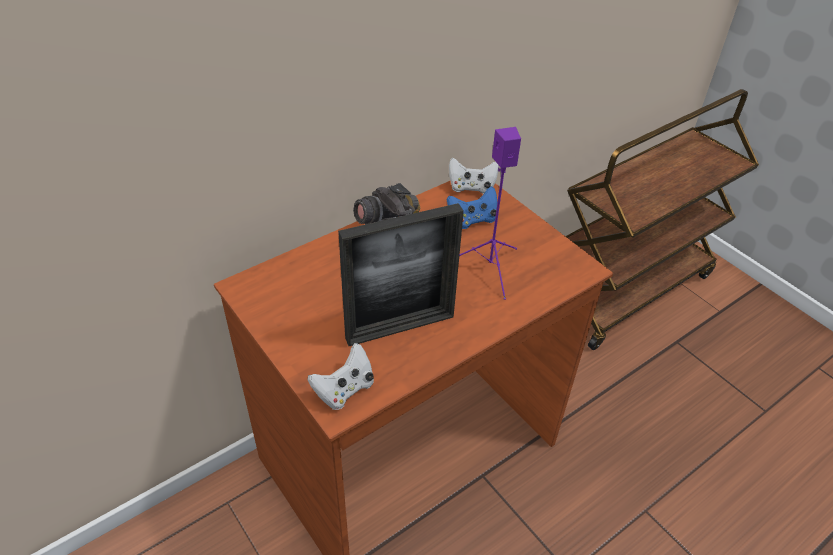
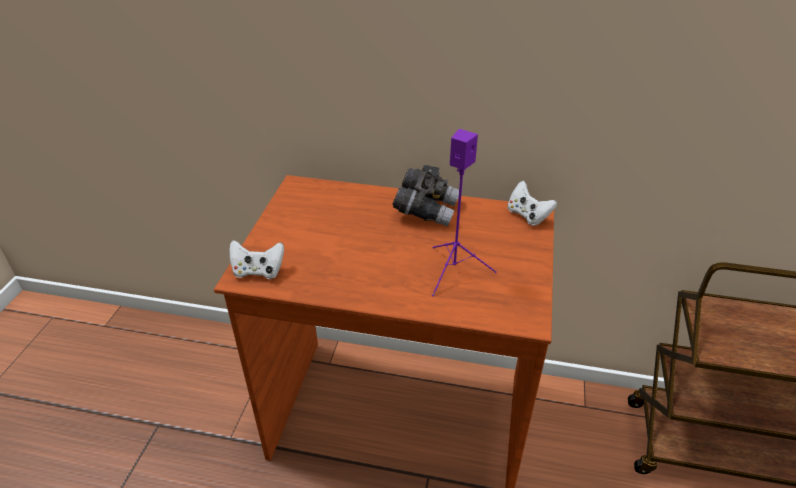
camera: 50 degrees right, 5 degrees down
picture frame [338,203,464,346] -> none
blue game controller [447,186,497,229] -> none

